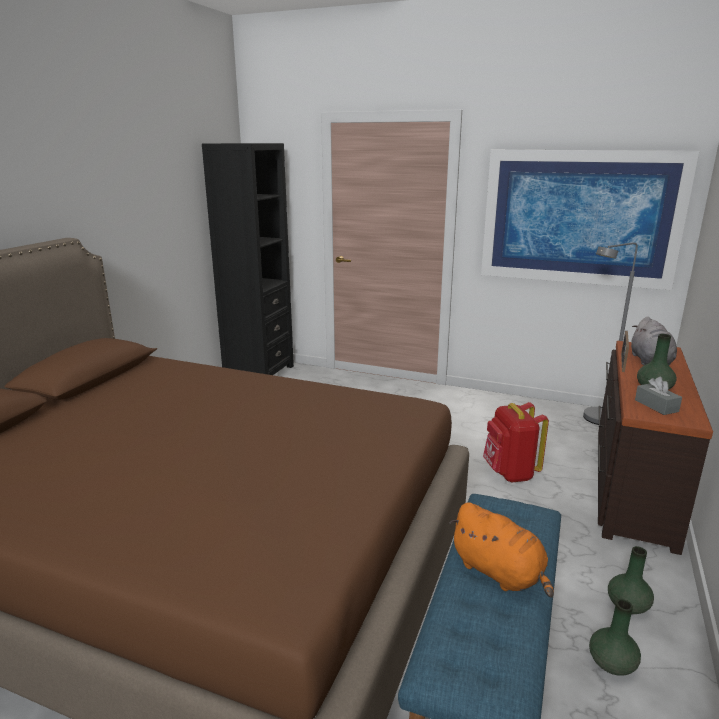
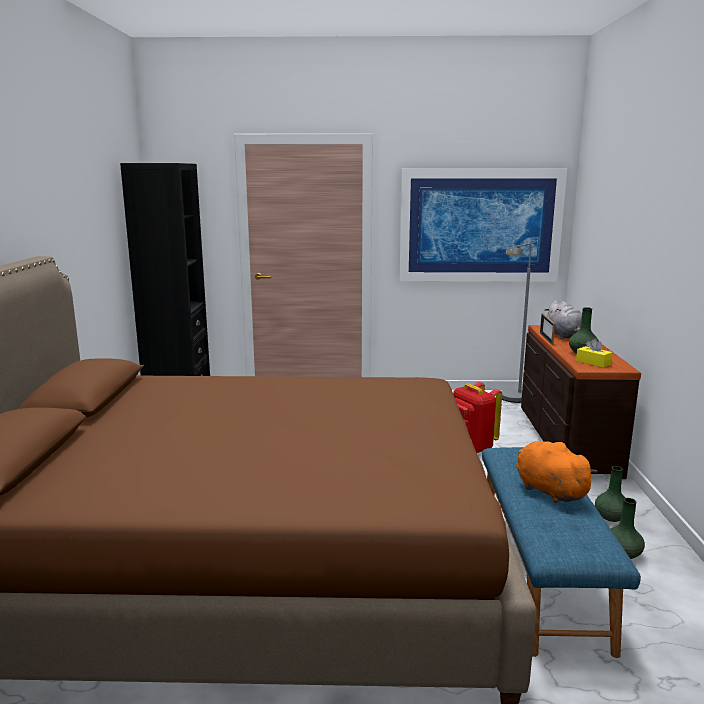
camera: 20 degrees left, 5 degrees down
orange plush toy [449,502,554,598] -> orange plush toy turned 150 degrees counterclockwise [516,441,598,503]
grey tissue box [635,377,682,415] -> yellow tissue box [576,338,613,367]

